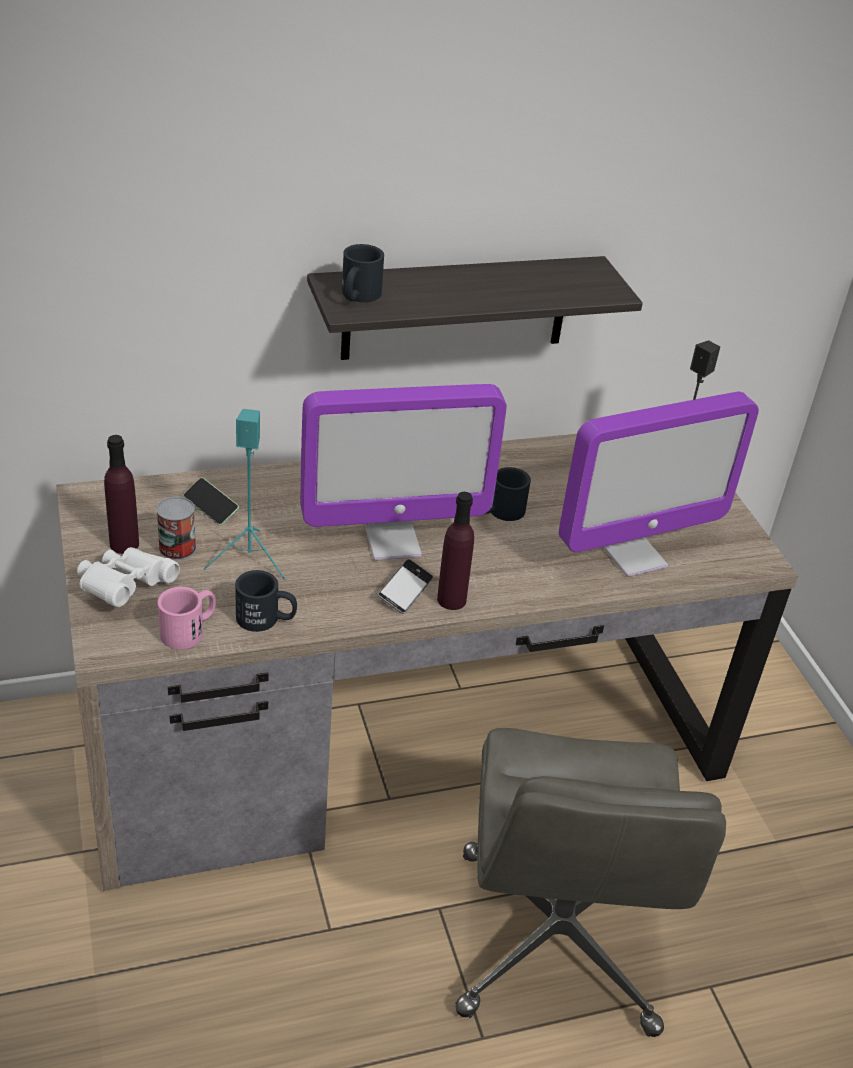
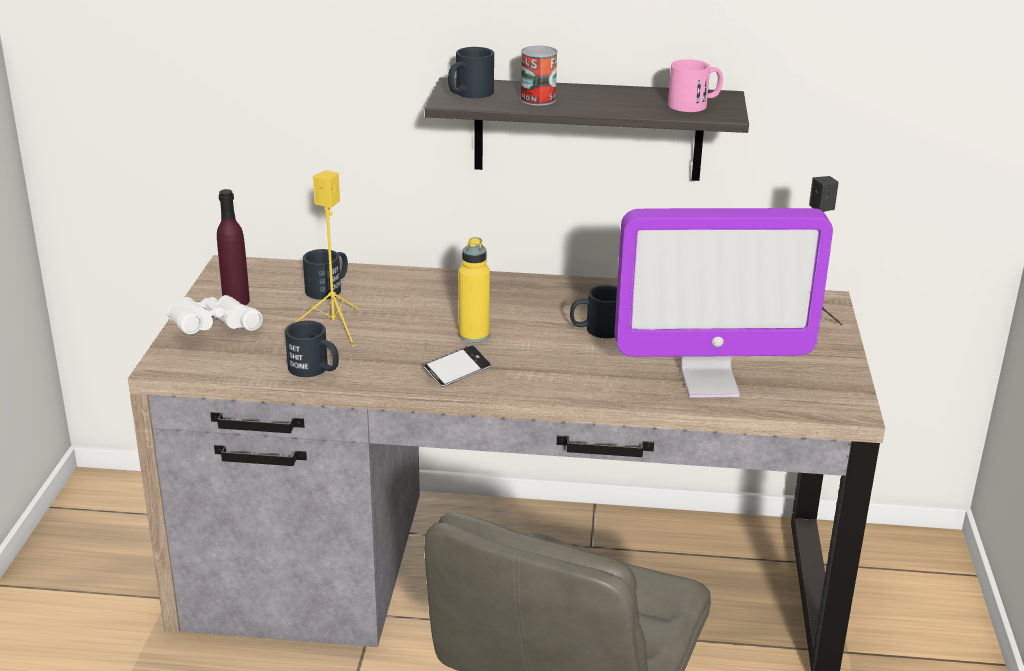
camera: 25 degrees right, 10 degrees down
can [156,497,196,560] -> can moved to [520,46,558,106]
pink mug [157,587,216,650] -> pink mug moved to [668,59,723,112]
phone [183,478,239,525] -> black mug [303,249,348,299]
turquoise speaker [204,409,286,580] -> yellow speaker [296,170,360,347]
monitor [300,384,507,561] -> yellow bottle [459,237,490,343]
purple bottle [437,492,474,610] -> none

